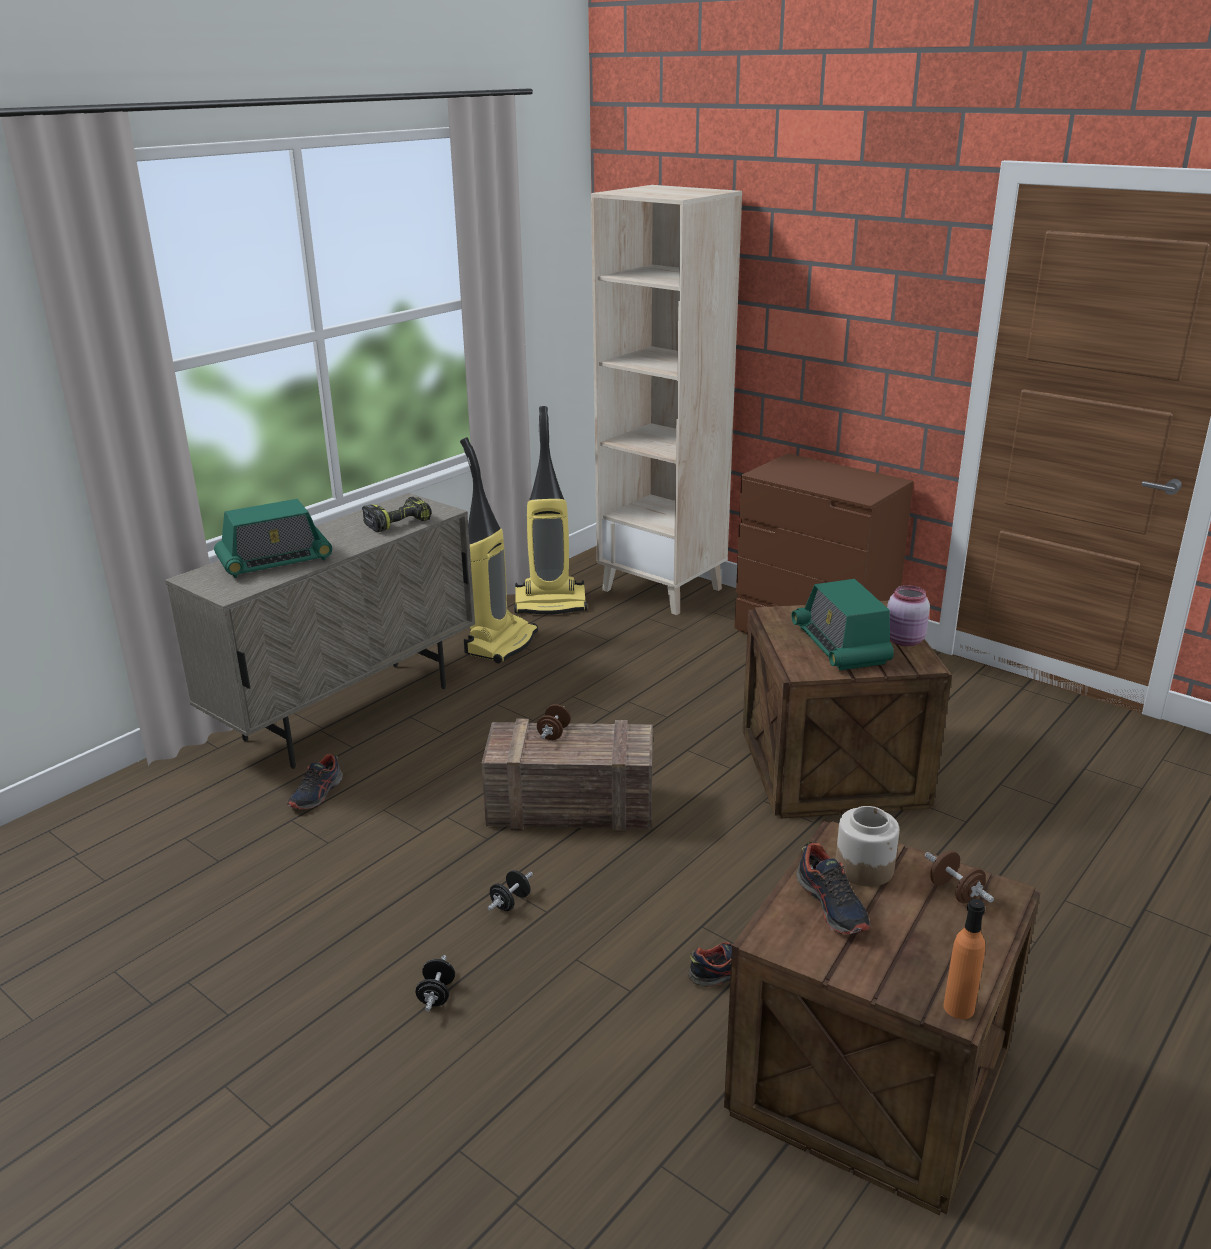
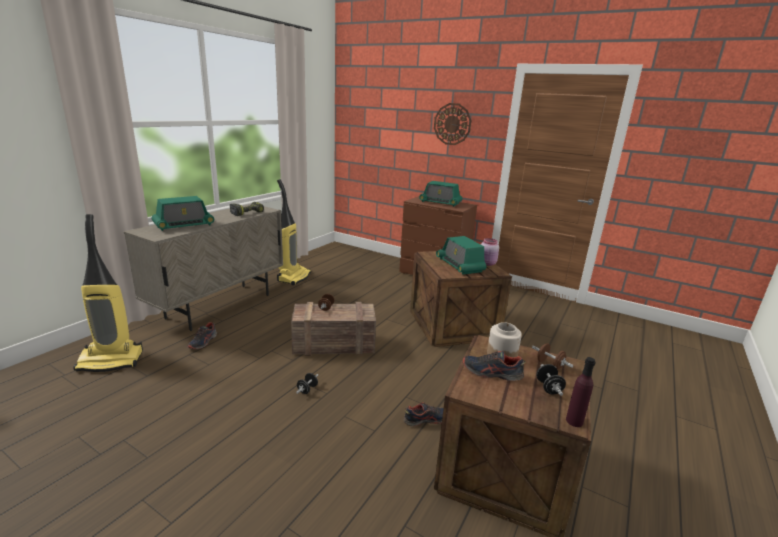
camera: 10 degrees left, 5 degrees down
black dumbbell [416,955,455,1011] -> black dumbbell moved to [536,364,566,396]
vacuum cleaner [514,406,587,615] -> vacuum cleaner moved to [73,214,143,372]
beige bookcase [591,185,742,615] -> none
shoe [796,841,870,934] -> shoe turned 135 degrees clockwise [463,351,526,381]
orange bottle [944,899,985,1019] -> purple bottle [566,357,595,427]
none -> radio [419,181,462,207]
none -> wall clock [434,103,471,145]

